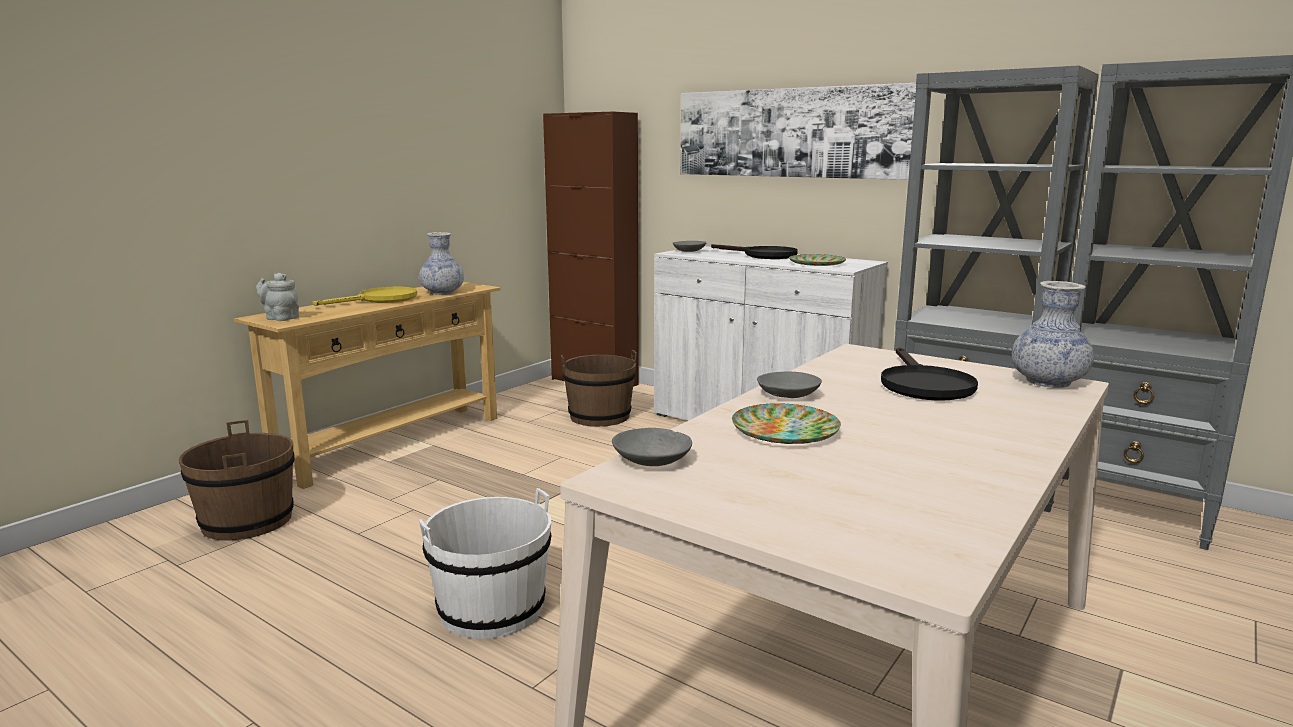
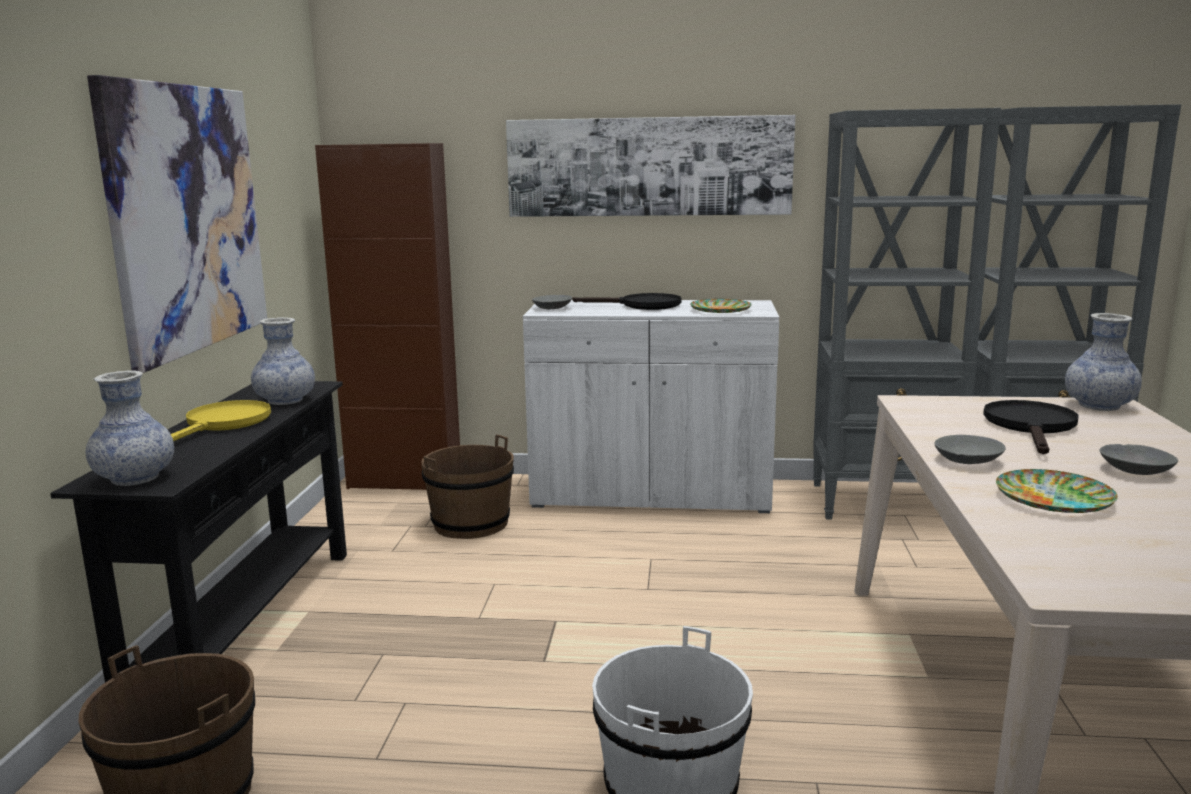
camera: 30 degrees left, 0 degrees up
beige console table [234,282,501,489] -> black console table [50,381,347,682]
grey teapot [256,273,299,321] -> vase [86,370,174,486]
grey bowl [612,428,692,466] -> grey bowl moved to [1100,444,1178,475]
black frying pan [881,347,978,401] -> black frying pan turned 135 degrees counterclockwise [983,400,1079,454]
none -> picture [87,75,267,373]

